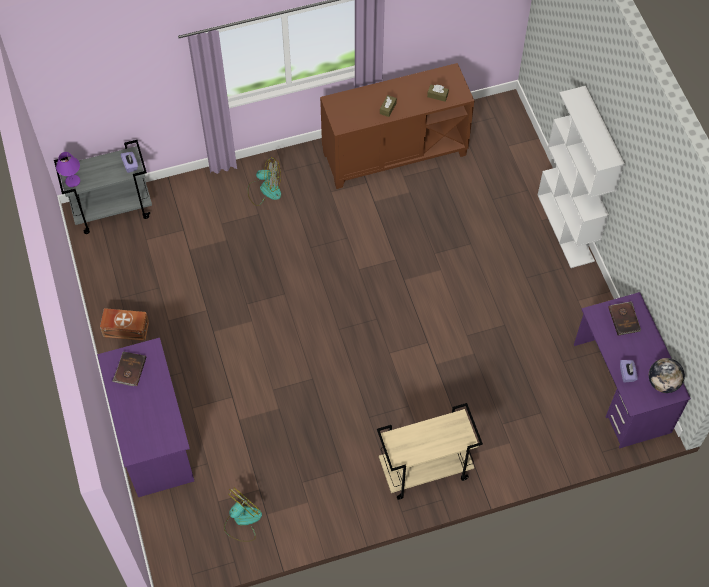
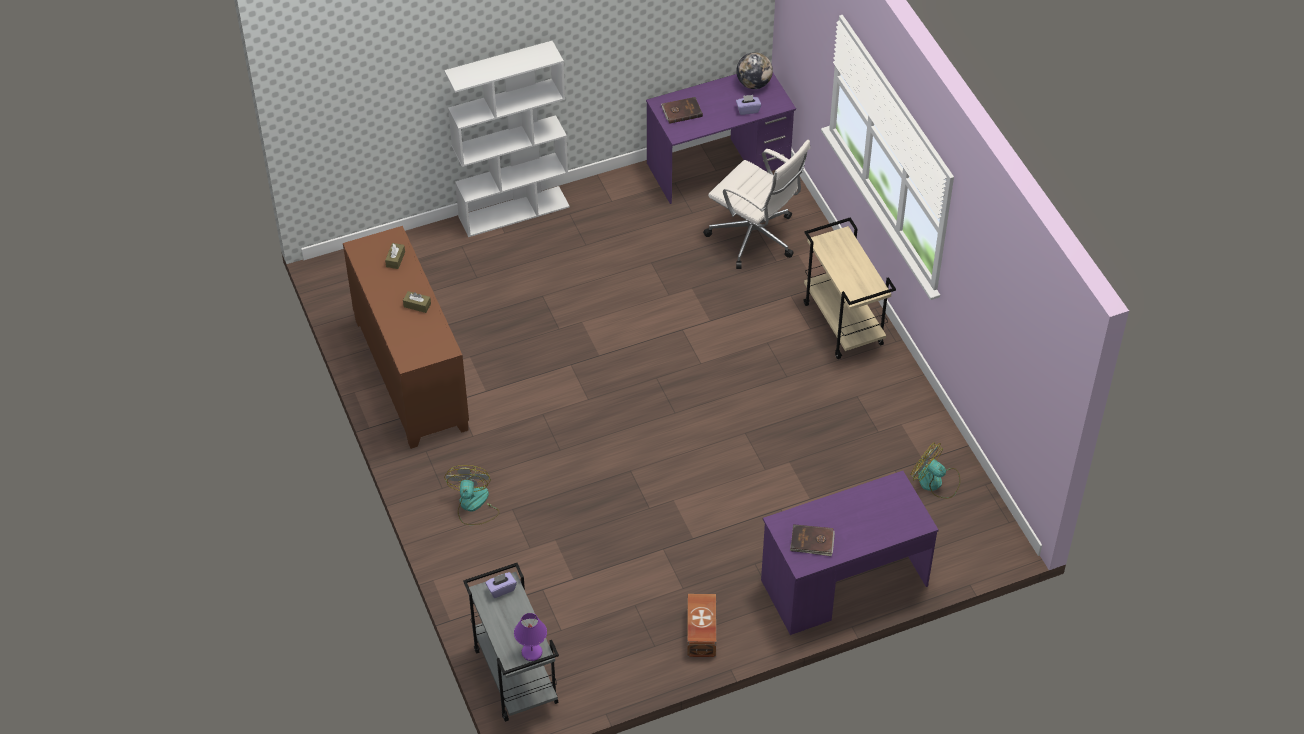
camera: 95 degrees left, 10 degrees down
none -> white office chair [703,140,810,269]

